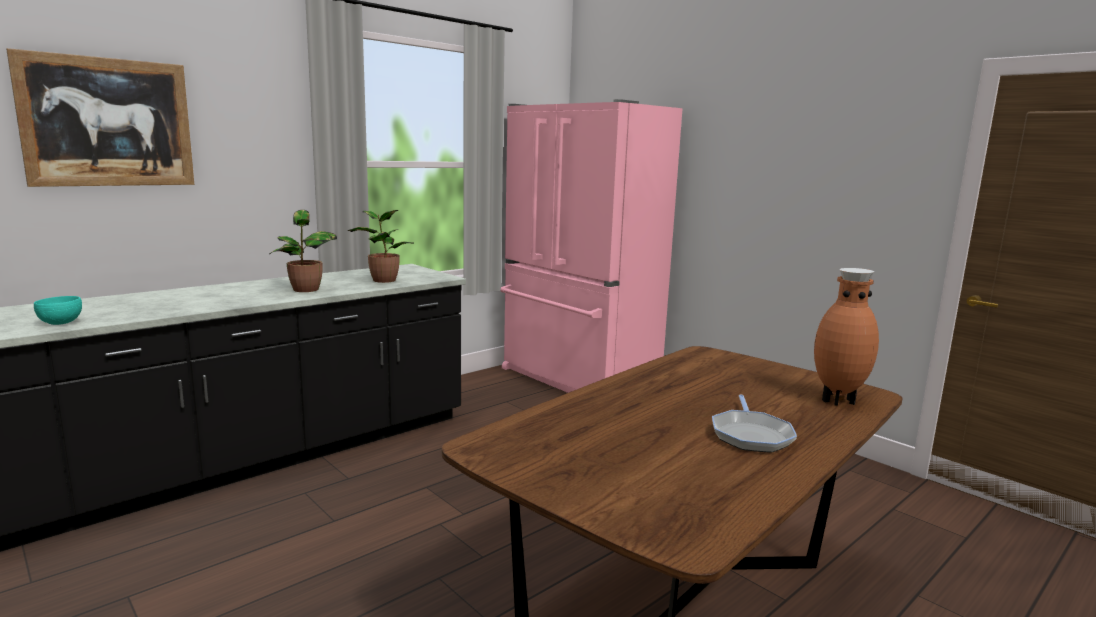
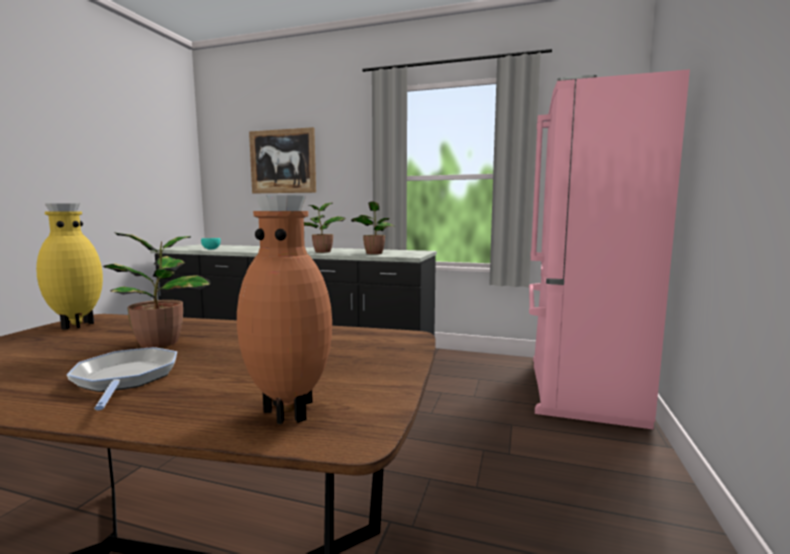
camera: 60 degrees right, 5 degrees down
frying pan [712,395,797,453] -> frying pan turned 90 degrees clockwise [67,347,177,410]
none -> yellow vase [36,203,103,330]
none -> potted plant [103,232,211,348]

